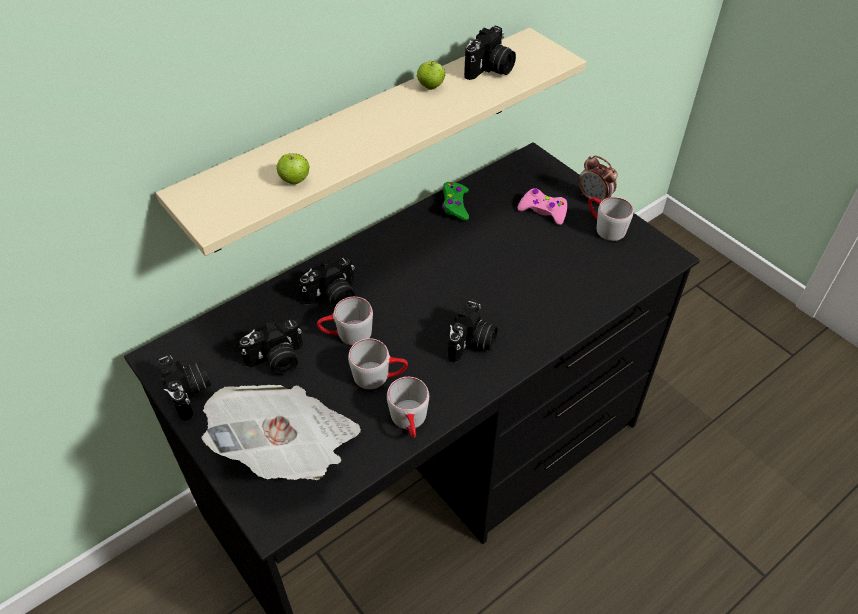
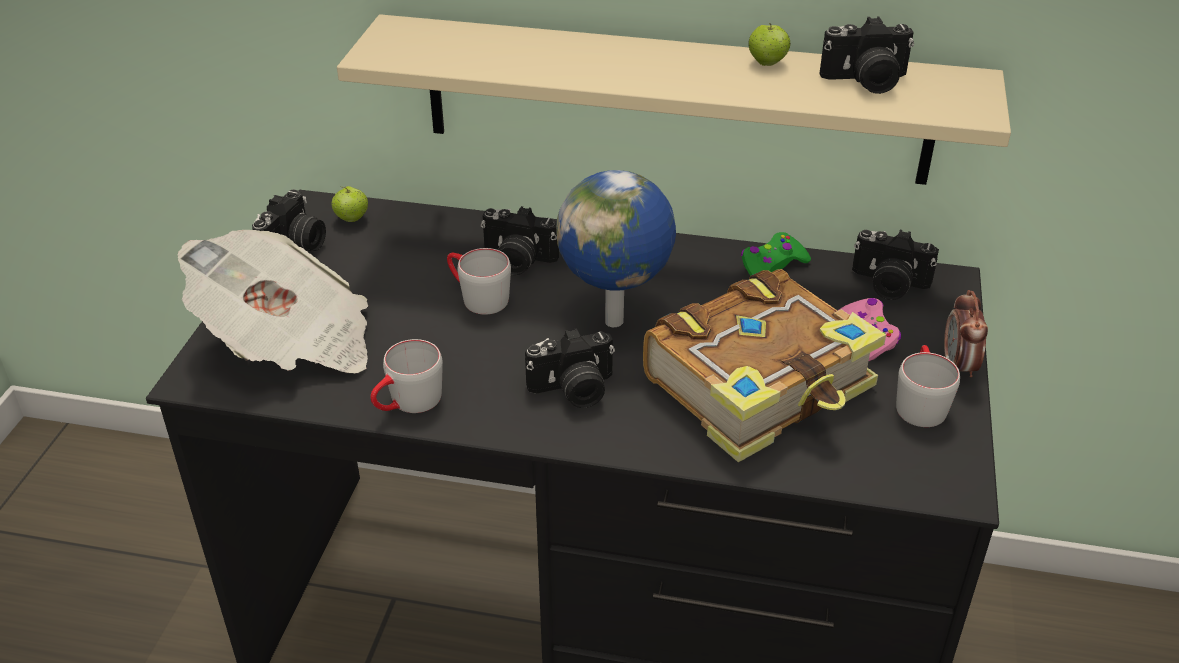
camera: 50 degrees right, 10 degrees down
camera [239,320,303,375] -> camera moved to [852,230,939,300]
apple [277,153,310,184] -> apple moved to [332,186,368,222]
grey mug [348,338,408,389] -> none
none -> globe [556,170,676,327]
none -> book [643,269,886,462]

